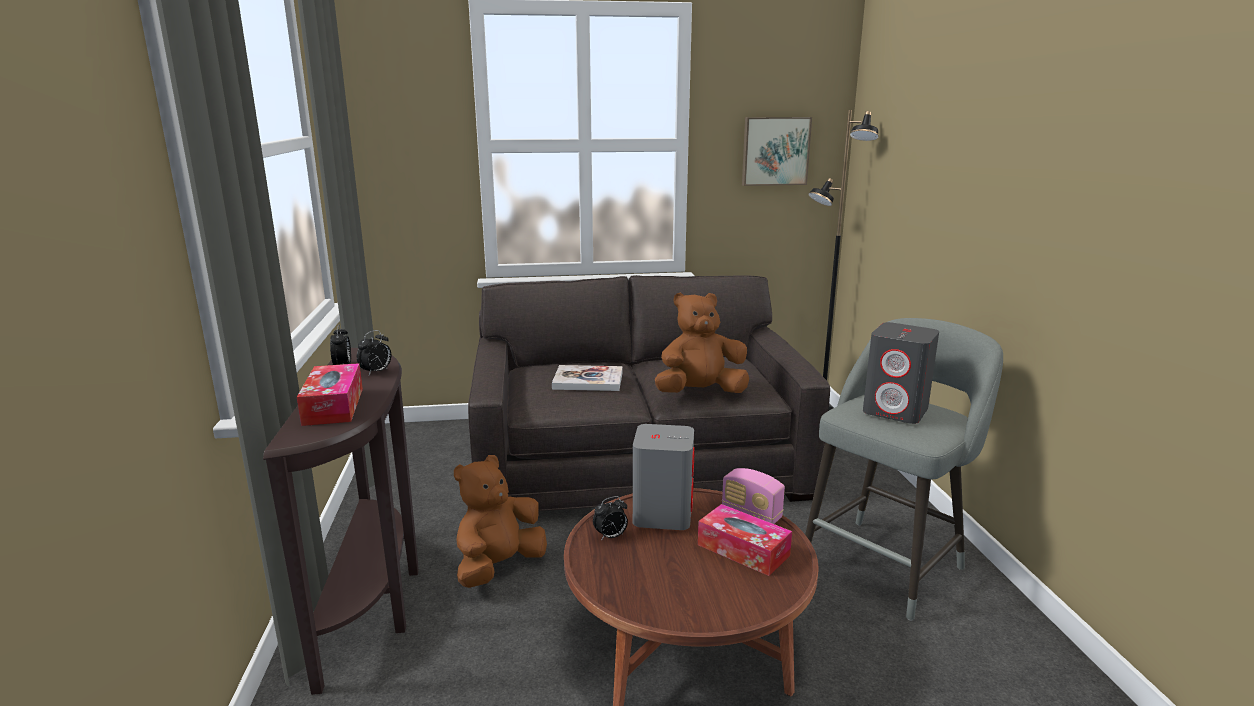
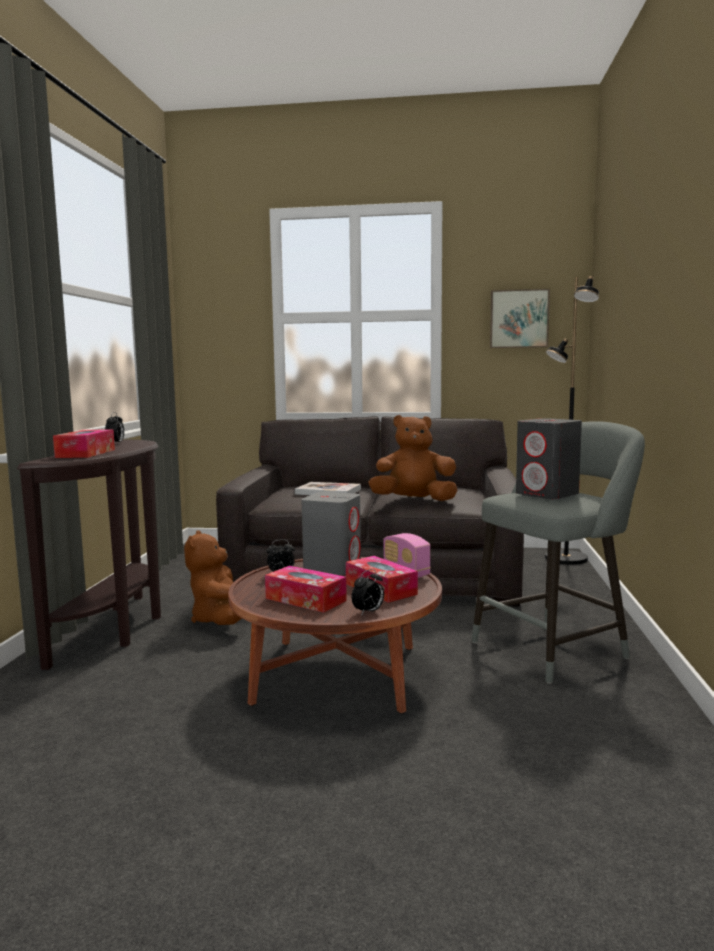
camera: 15 degrees right, 10 degrees down
alarm clock [357,330,391,375] -> alarm clock moved to [352,569,384,616]
brown plush toy [454,455,547,588] -> brown plush toy turned 60 degrees counterclockwise [184,530,242,625]
none -> tissue box [265,566,347,613]

